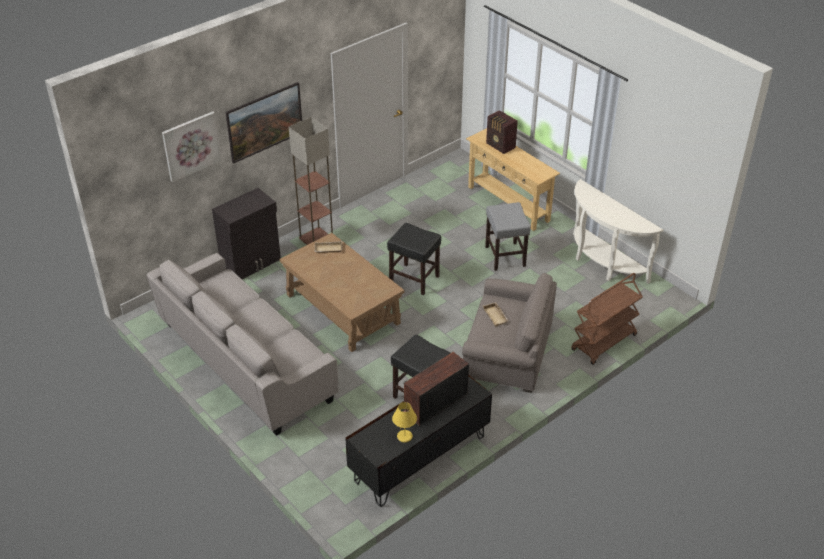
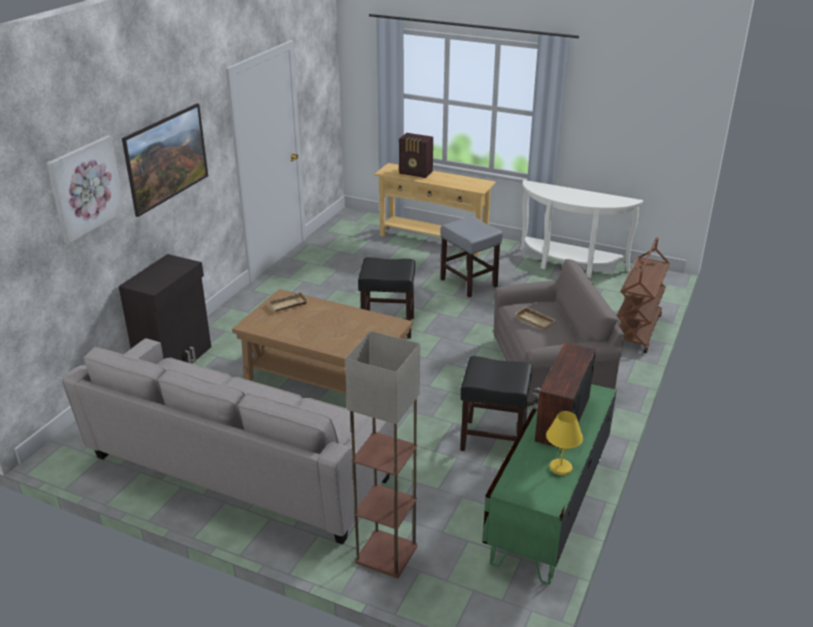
camera: 25 degrees left, 10 degrees down
floor lamp [289,117,333,245] -> floor lamp moved to [345,331,420,578]
black tv stand [345,375,492,507] -> green tv stand [483,383,617,585]

